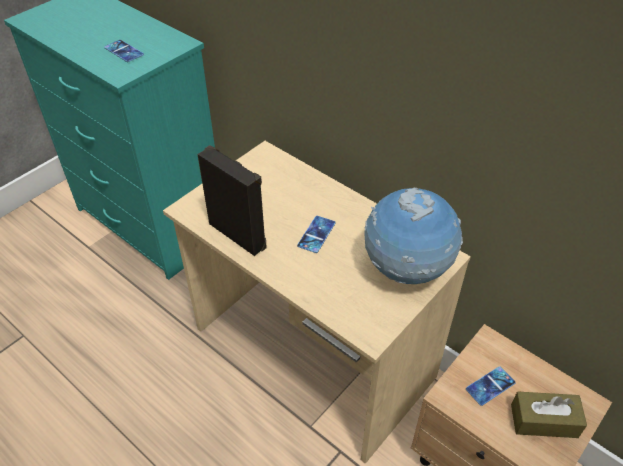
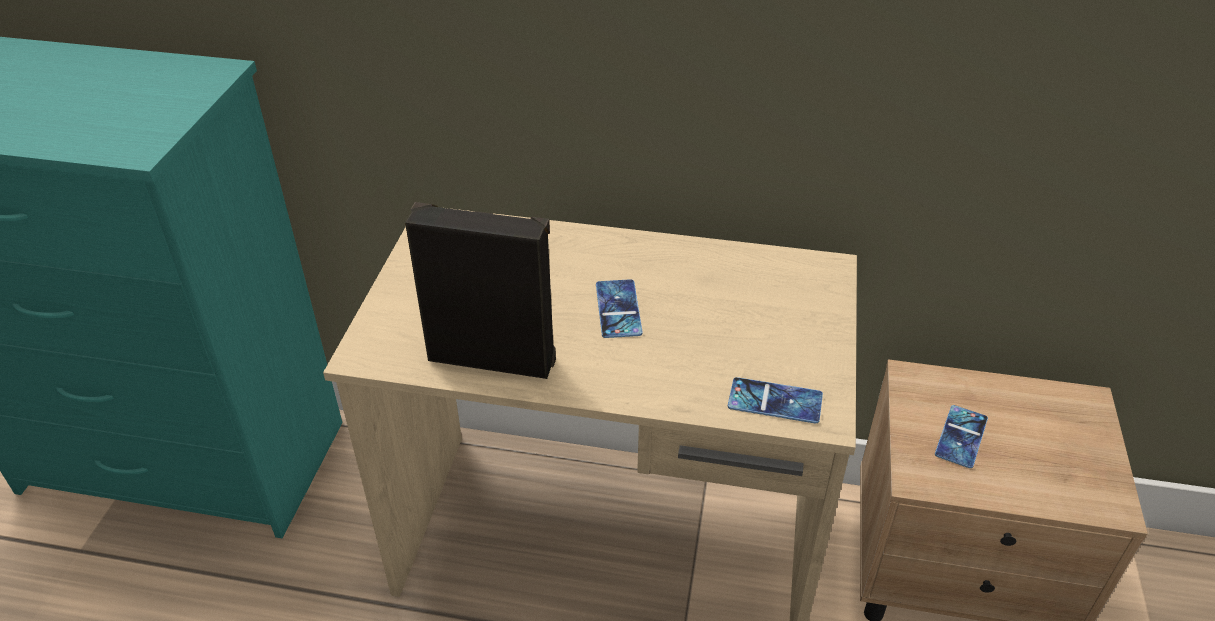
camera: 30 degrees left, 5 degrees down
phone [104,40,144,62] -> phone moved to [728,377,823,424]
globe [364,188,463,284] -> none
brown tissue box [511,392,587,438] -> none

